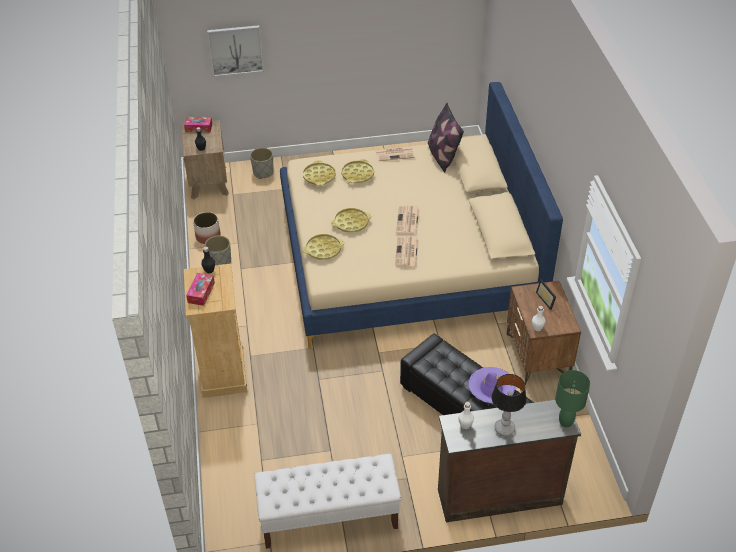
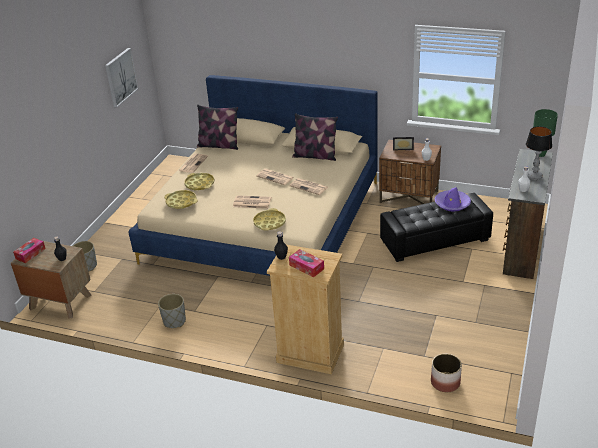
camera: 60 degrees left, 10 degrees down
planter [193,212,221,244] -> planter moved to [431,354,462,392]
picture [207,25,264,77] -> picture moved to [105,48,139,108]
white bench [254,454,401,549] -> none
yellow tray [331,208,371,233] -> newspaper [233,195,271,209]
none -> pillow [292,113,338,161]

